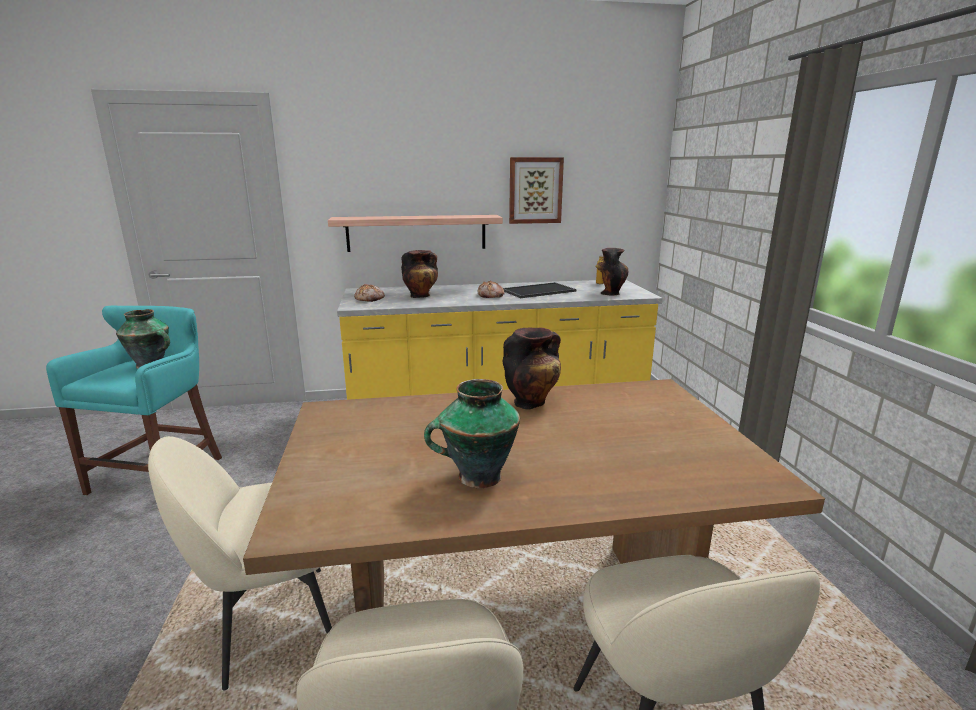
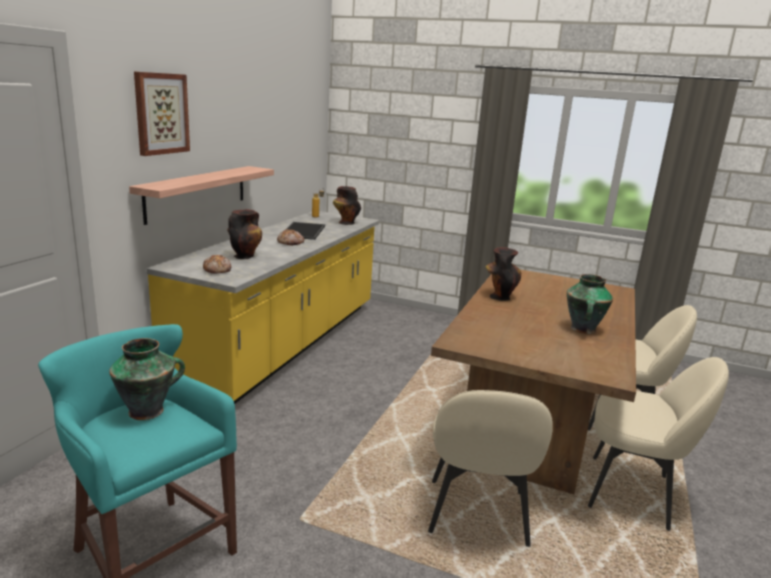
camera: 60 degrees left, 0 degrees up
picture [509,157,564,224] -> picture moved to [134,72,190,156]

